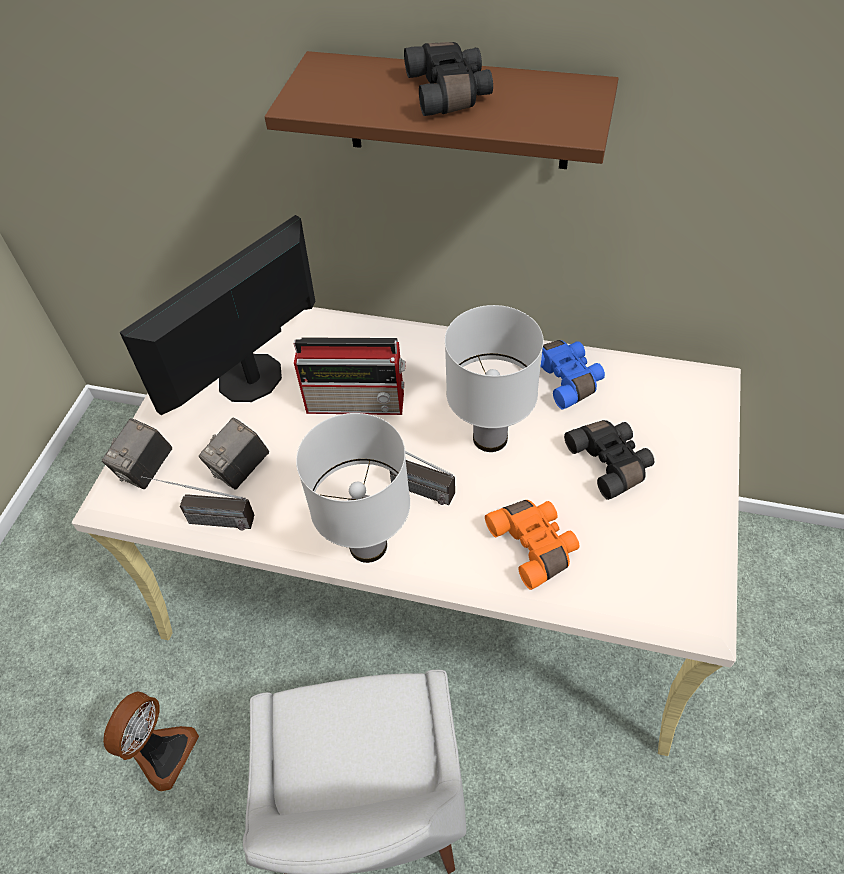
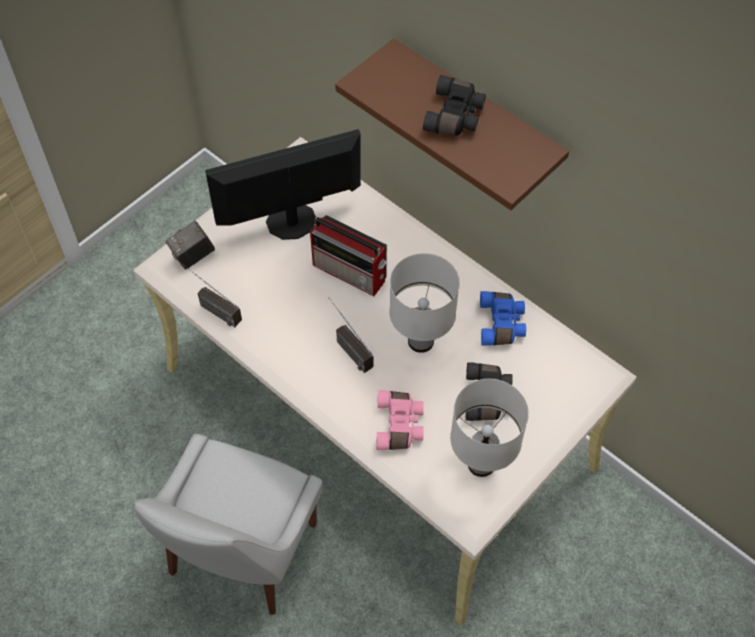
camera: 25 degrees right, 5 degrees up
fan [103,692,199,791] -> none
camera [199,418,269,490] -> none
white table lamp [296,413,410,563] -> white table lamp moved to [450,379,529,477]
orange binoculars [485,500,580,590] -> pink binoculars [376,390,424,450]

